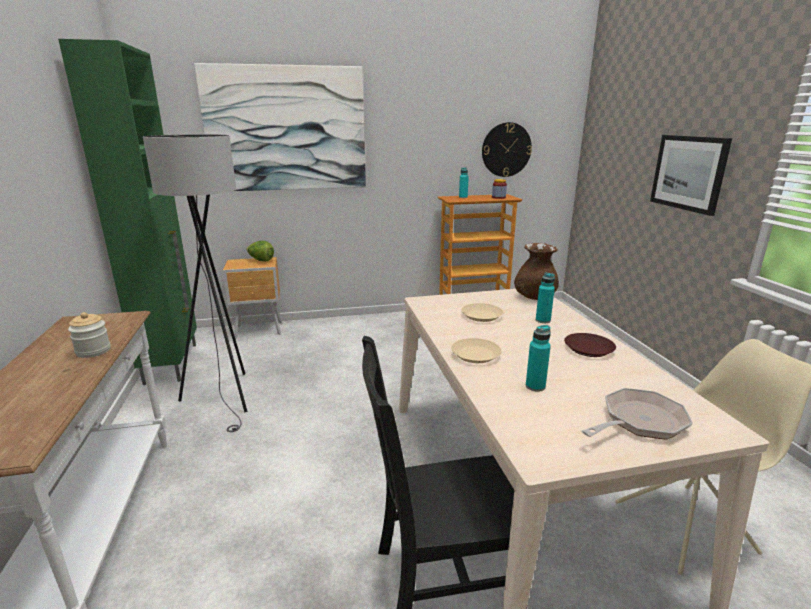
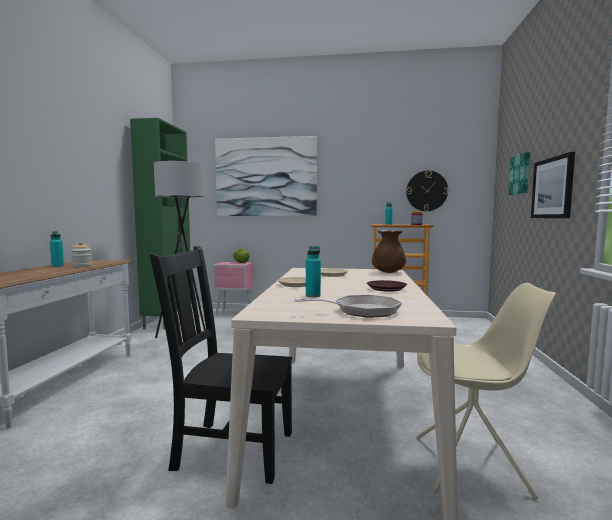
camera: 20 degrees right, 15 degrees down
brown nightstand [223,257,282,338] -> pink nightstand [212,262,253,315]
turquoise bottle [536,273,555,323] -> turquoise bottle moved to [50,231,64,267]
none -> picture [508,152,530,195]

